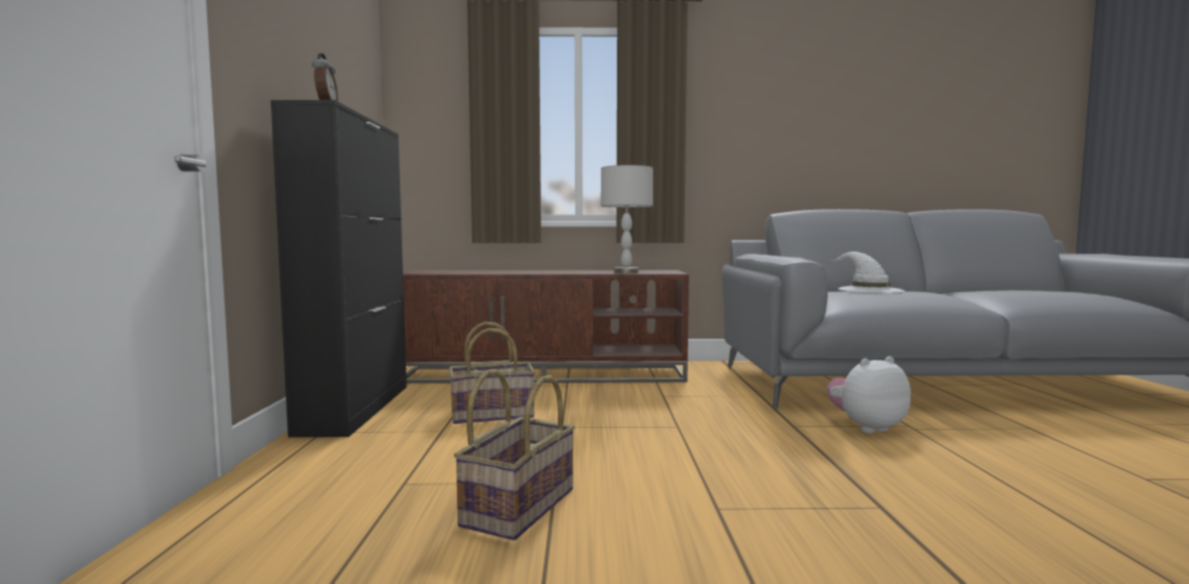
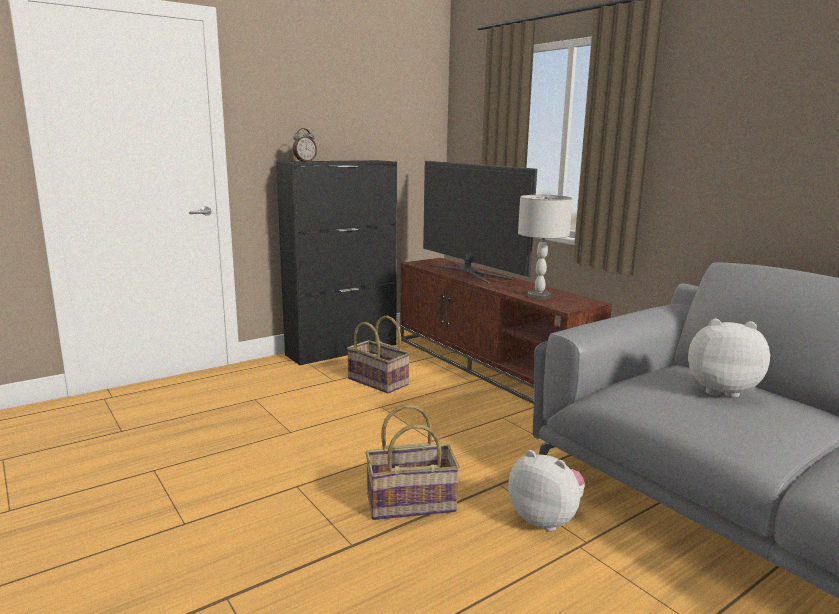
camera: 55 degrees right, 10 degrees up
basket [454,369,575,540] -> basket moved to [365,404,460,520]
white hat [829,252,904,293] -> plush toy [688,319,770,398]
none -> television [423,161,537,283]

